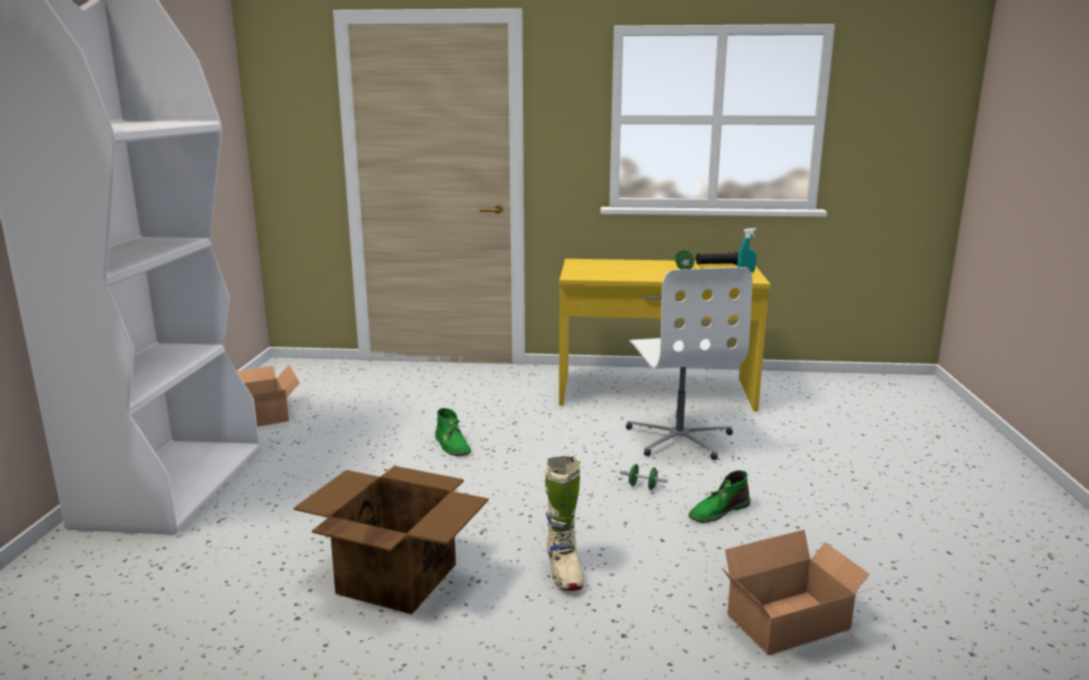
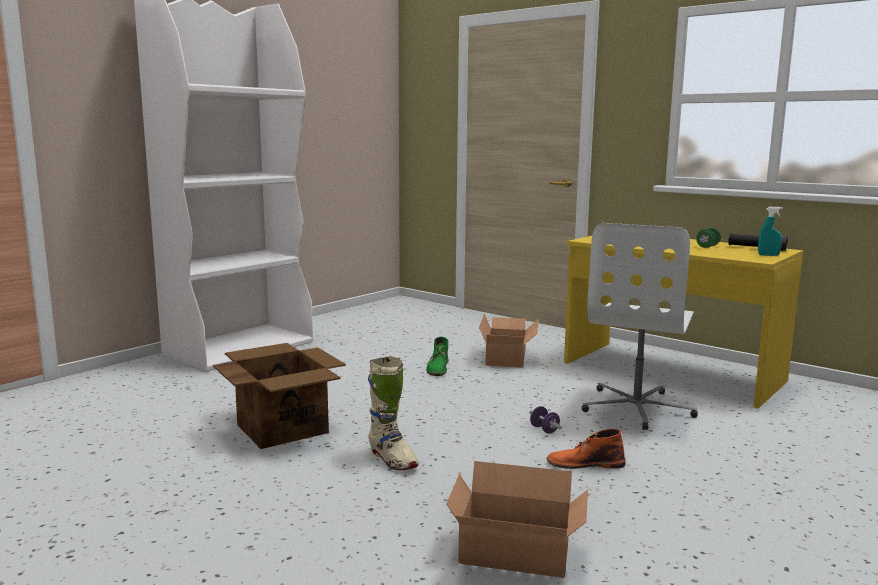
camera: 35 degrees right, 5 degrees down
cardboard box [237,365,300,427] -> cardboard box moved to [479,314,539,368]
beige boot [545,456,584,591] -> beige boot turned 60 degrees counterclockwise [368,356,419,470]
green dumbbell [620,464,668,490] -> purple dumbbell [529,406,562,434]
green boot [689,470,750,523] -> orange boot [546,429,626,469]

